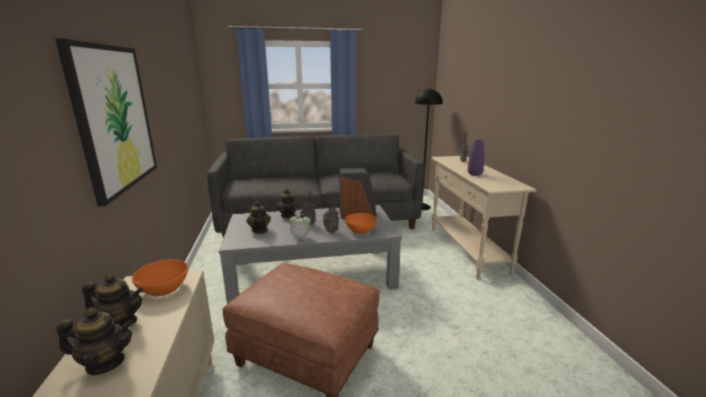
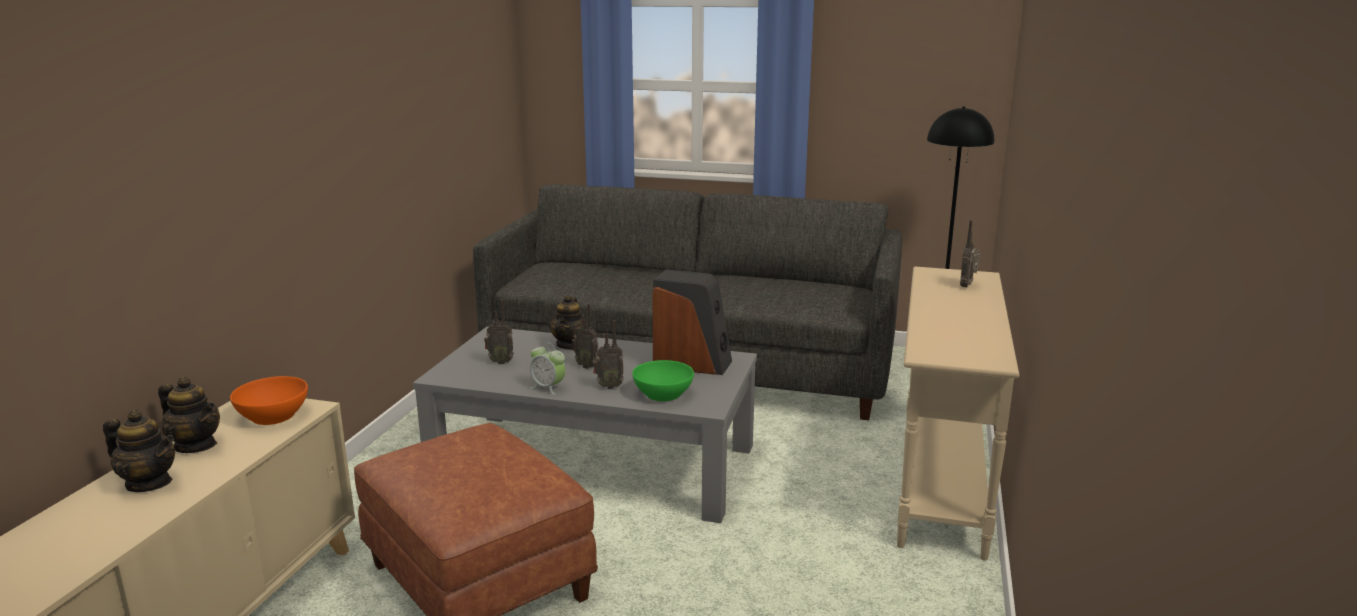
camera: 25 degrees right, 0 degrees up
picture [55,38,157,206] -> none
teapot [246,201,271,233] -> radio [484,299,514,364]
orange bowl [345,213,377,234] -> green bowl [632,360,694,401]
purple vase [468,140,484,176] -> none

